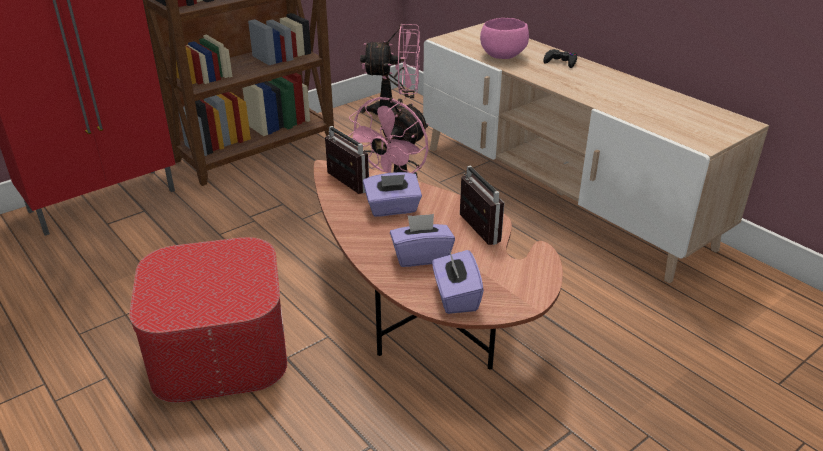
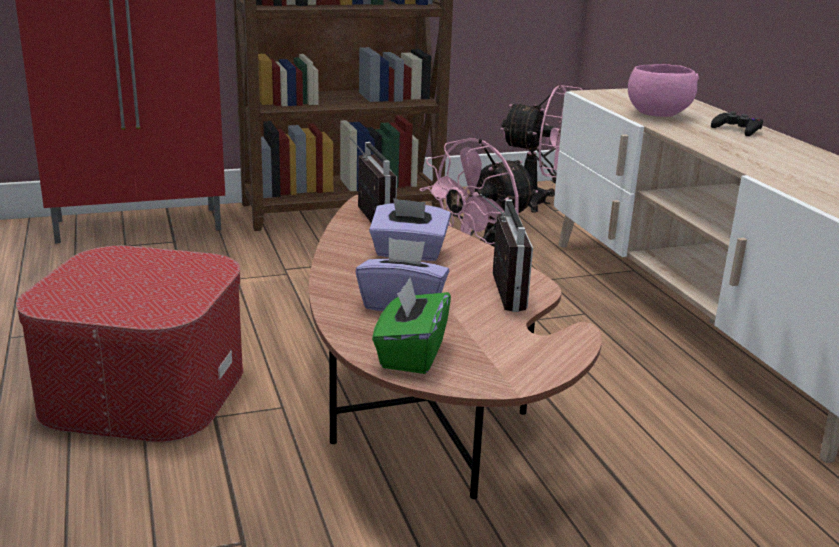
camera: 20 degrees right, 10 degrees down
purple tissue box [432,249,484,314] -> green tissue box [372,278,451,374]

